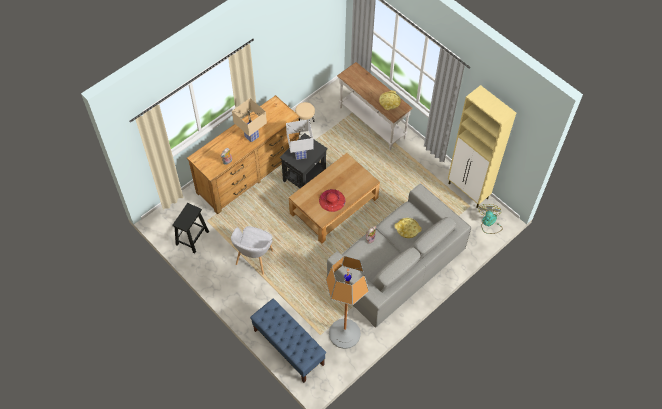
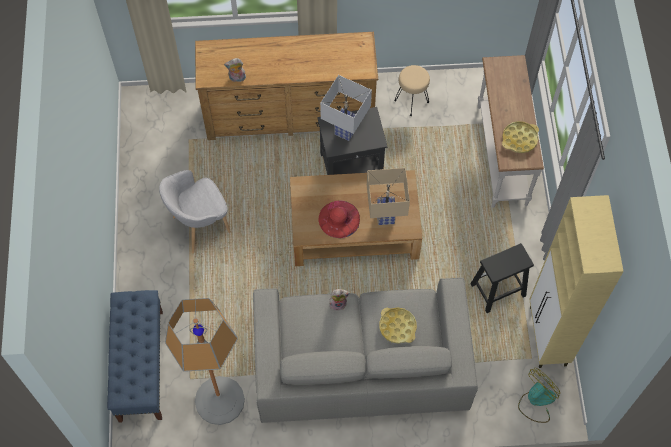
camera: 40 degrees right, 5 degrees up
black stool [172,203,209,253] -> black stool moved to [471,243,534,313]
beige table lamp [232,98,267,143] -> beige table lamp moved to [367,168,410,225]

